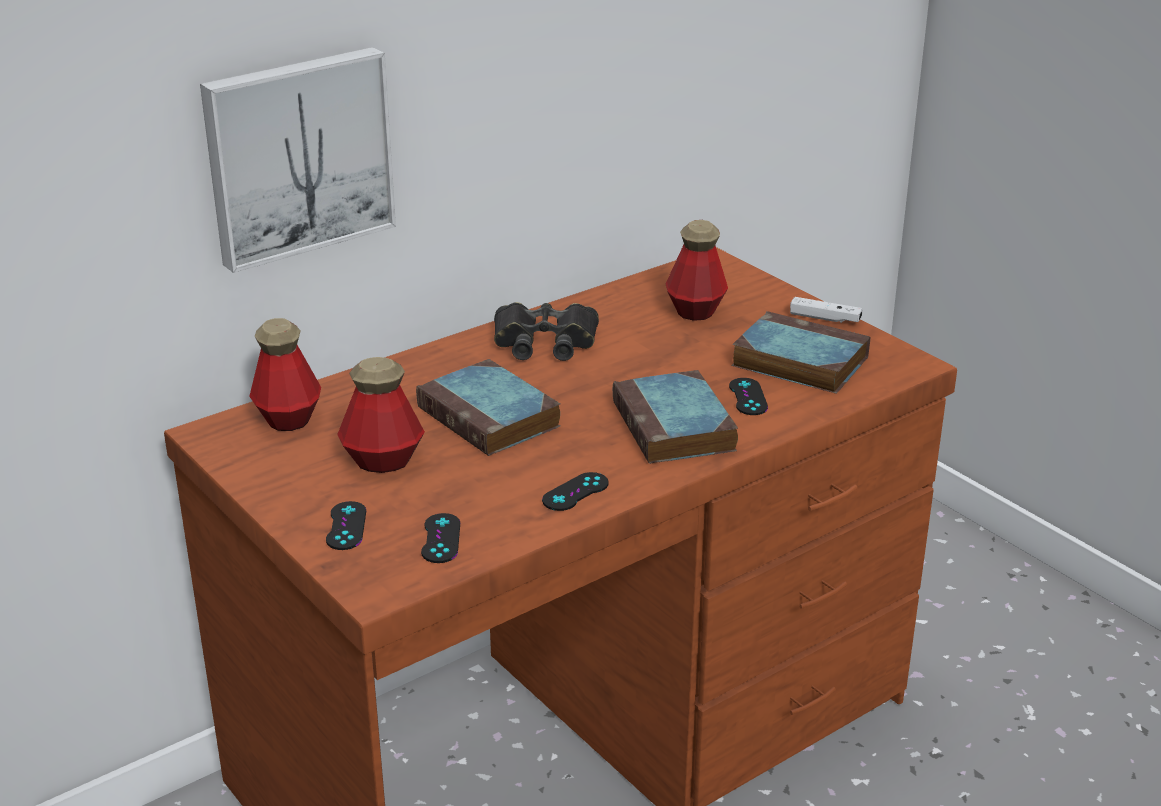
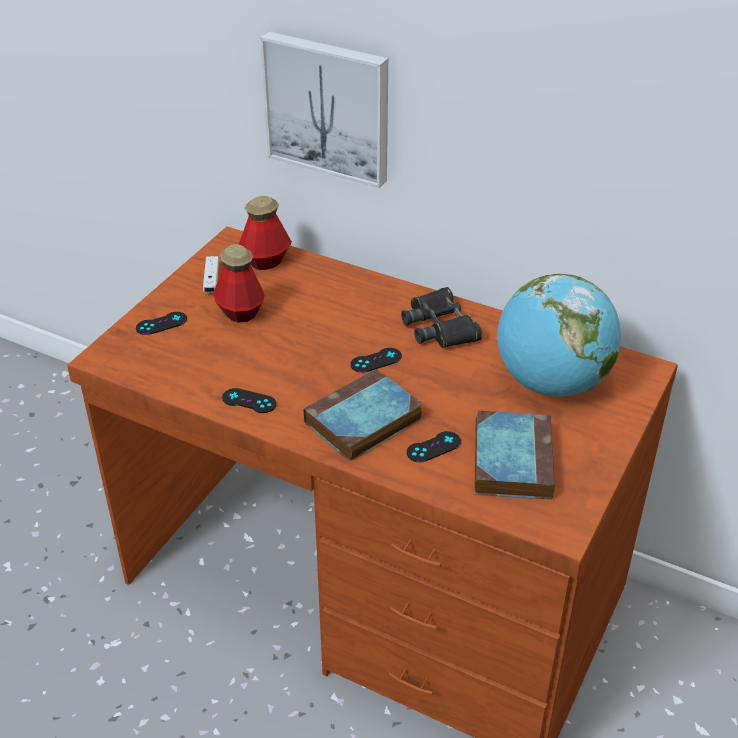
camera: 65 degrees right, 10 degrees up
book [416,359,560,456] -> none
black game controller [421,513,460,563] -> black game controller moved to [351,348,402,373]
bottle [666,220,728,321] -> globe [497,274,621,397]
white game controller [790,297,862,323] -> white game controller moved to [203,256,219,293]

